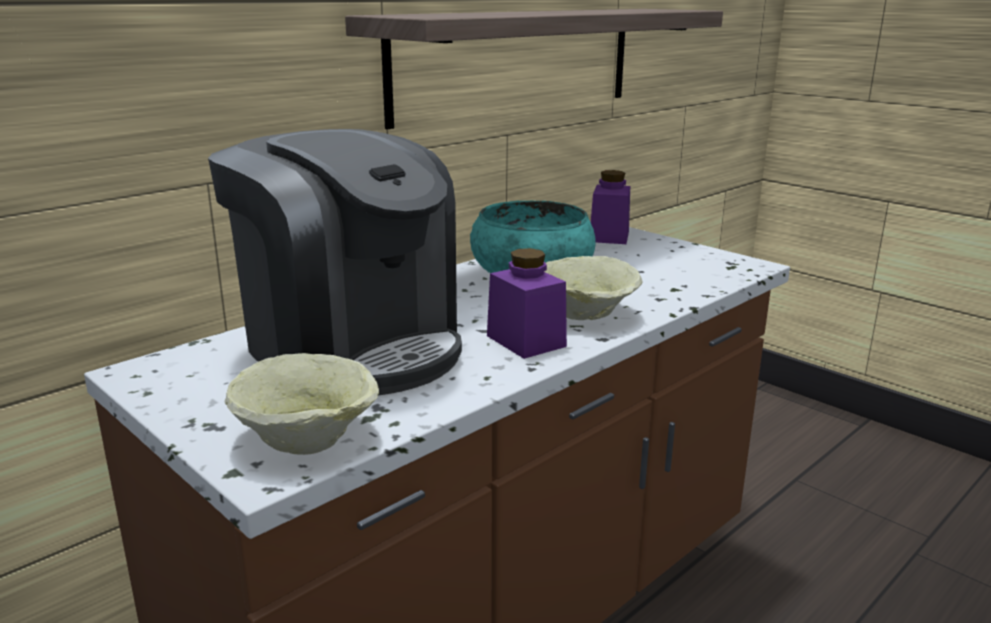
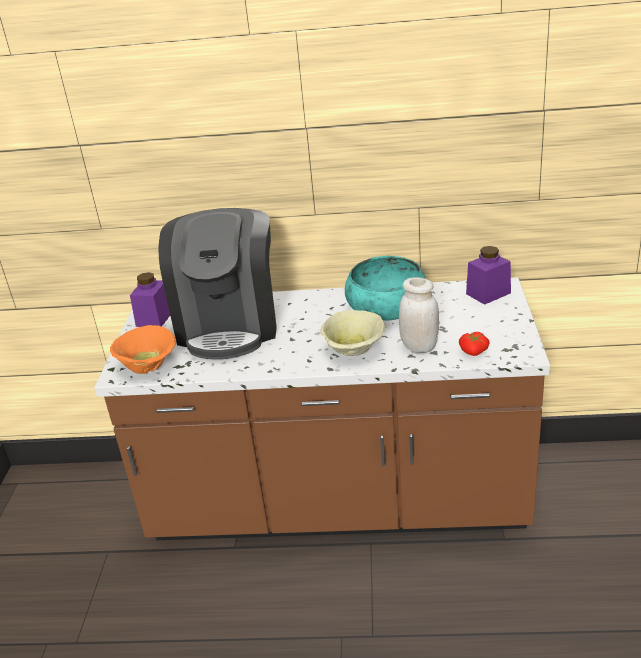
camera: 50 degrees right, 10 degrees up
beige bowl [224,353,379,455] -> orange bowl [110,325,176,374]
shelf [345,9,723,129] -> none
purple jar [487,248,567,359] -> purple jar moved to [130,272,170,327]
none -> white jar [399,277,439,353]
none -> tomato [459,332,490,356]

